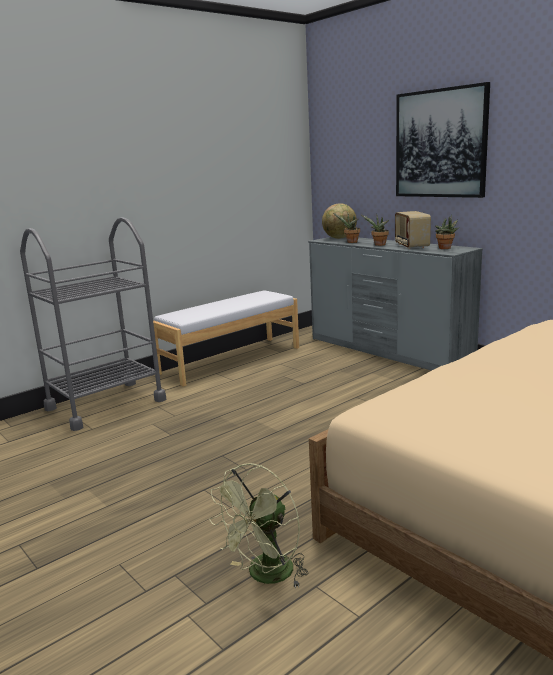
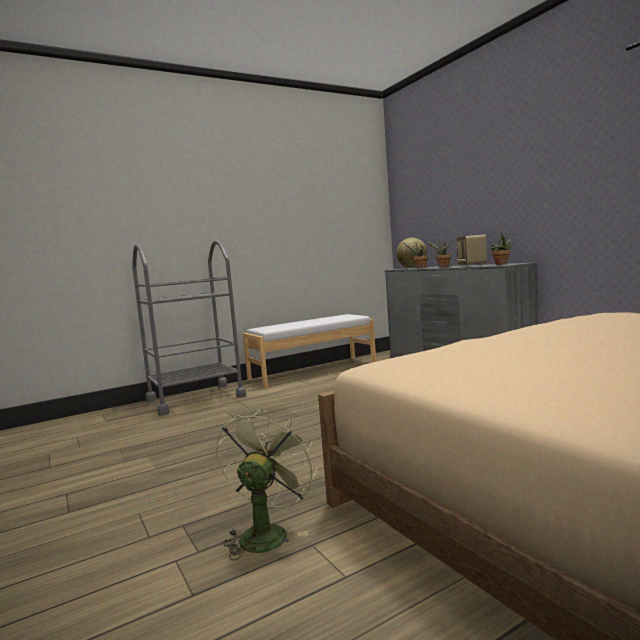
camera: 10 degrees right, 10 degrees down
green fan [209,463,309,588] -> green fan turned 150 degrees clockwise [216,407,317,560]
picture [396,82,490,198] -> none

